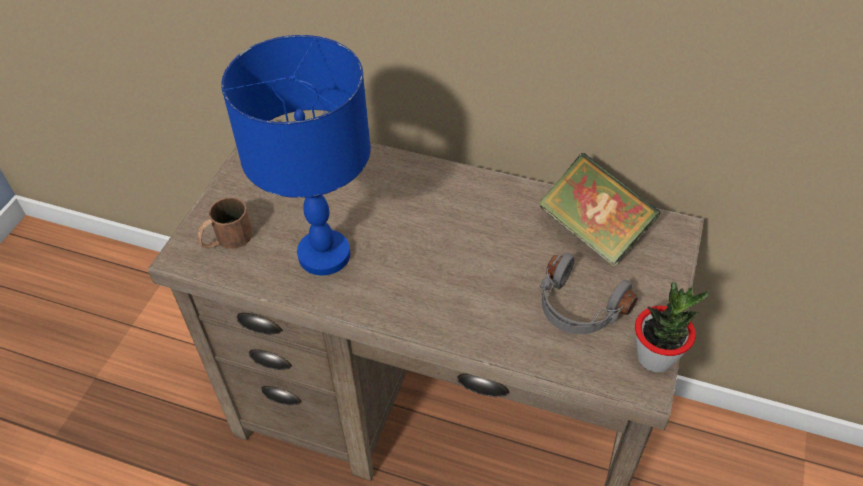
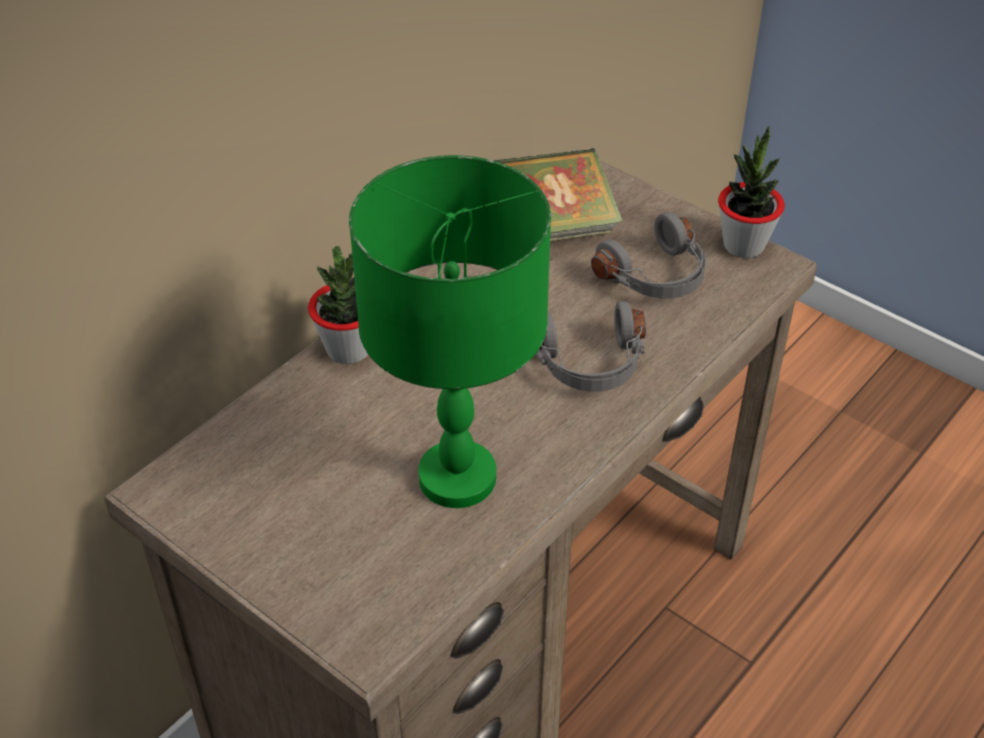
camera: 70 degrees left, 5 degrees down
brown mug [197,197,253,249] -> none
blue table lamp [221,35,371,275] -> green table lamp [349,155,551,508]
none -> potted plant [308,246,368,364]
none -> grey headphones [536,301,646,392]

